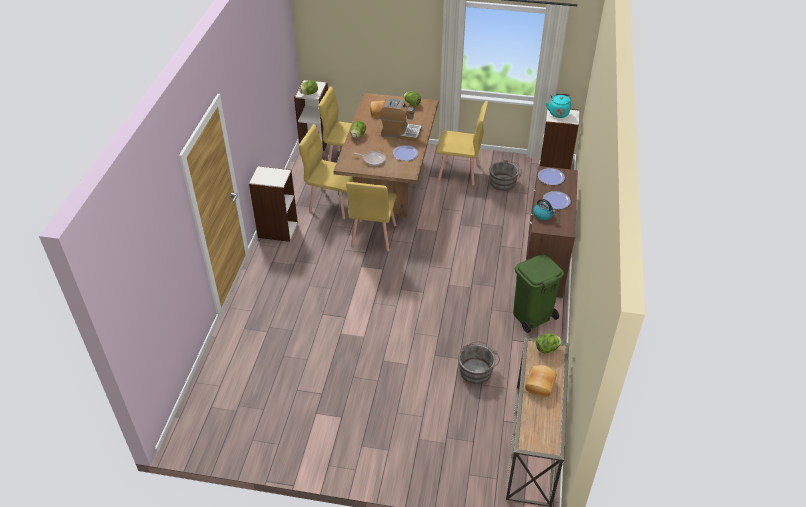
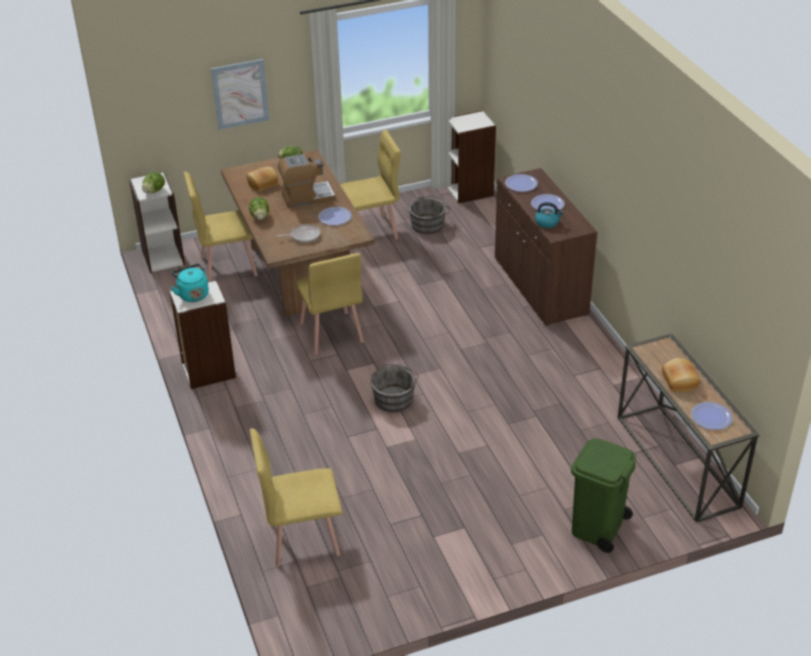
camera: 30 degrees left, 5 degrees down
yellow chair [298,124,353,219] -> yellow chair moved to [250,428,343,567]
grey bucket [458,342,500,384] -> grey bucket moved to [371,364,418,412]
green trash can [513,255,564,333] -> green trash can moved to [571,438,636,553]
lettuce [536,333,562,353] -> none
turquoise kettle [546,94,571,118] -> turquoise kettle moved to [171,264,209,302]
none -> picture [211,59,269,130]
none -> plate [691,402,733,430]

